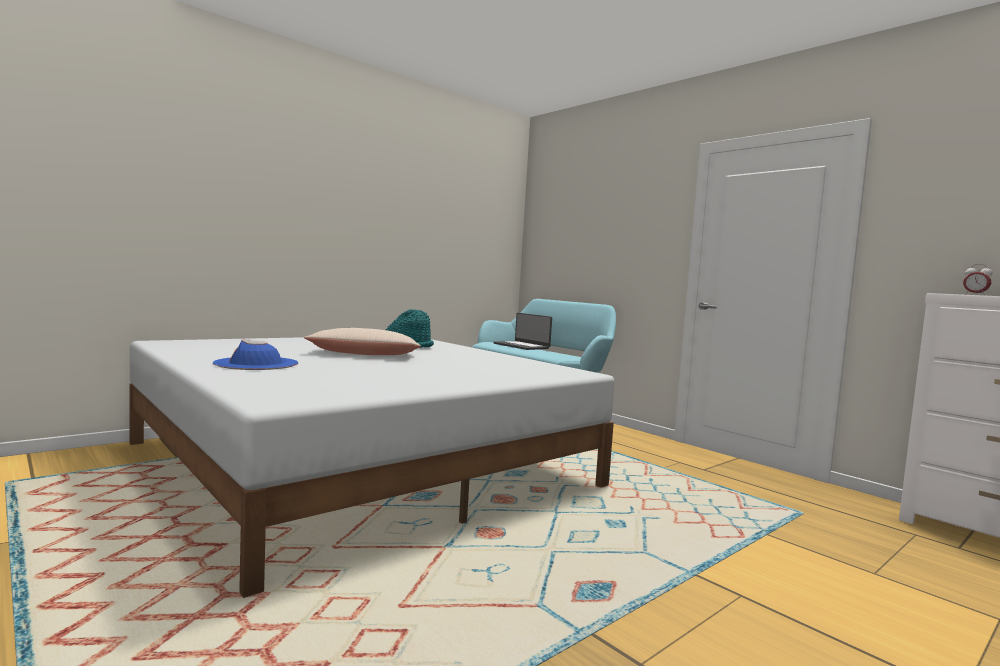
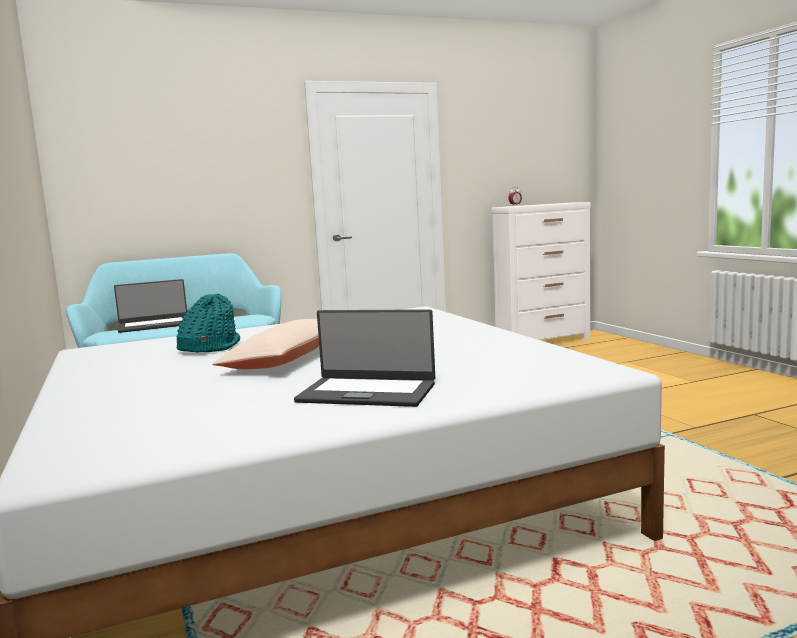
camera: 70 degrees left, 5 degrees up
blue hat [213,339,298,370] -> laptop [294,309,435,407]

